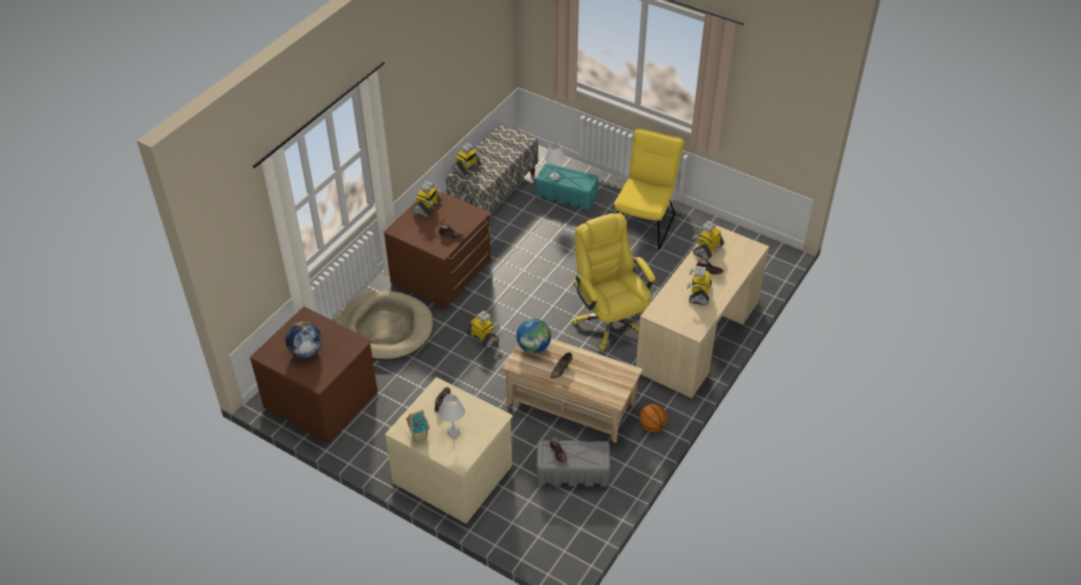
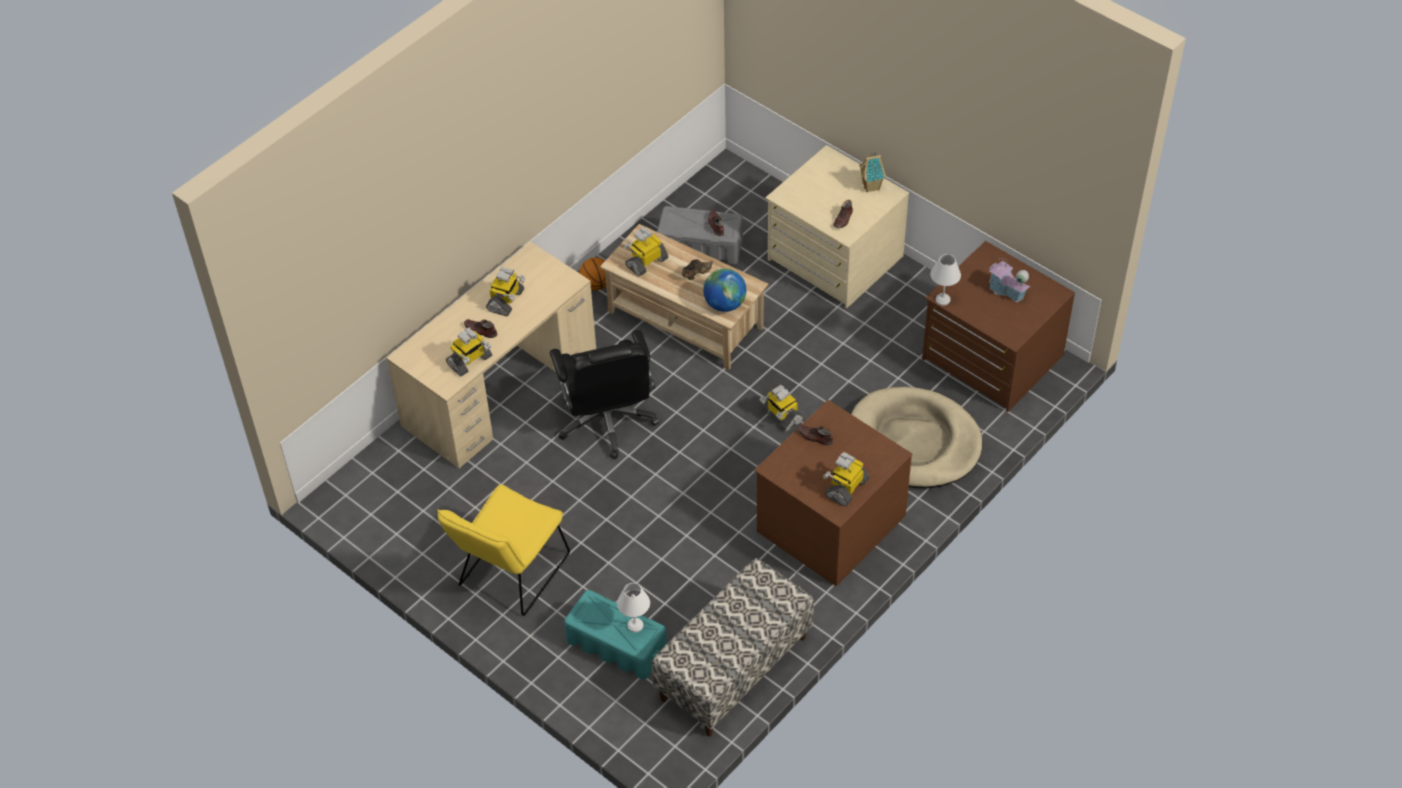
camera: 170 degrees left, 5 degrees up
globe [285,322,322,358] -> toy house [989,257,1030,302]
white table lamp [439,394,465,437] -> white table lamp moved to [930,254,961,306]
toy robot [452,143,482,177] -> toy robot moved to [624,227,668,276]
yellow office chair [572,213,656,350] -> black office chair [550,330,659,459]

